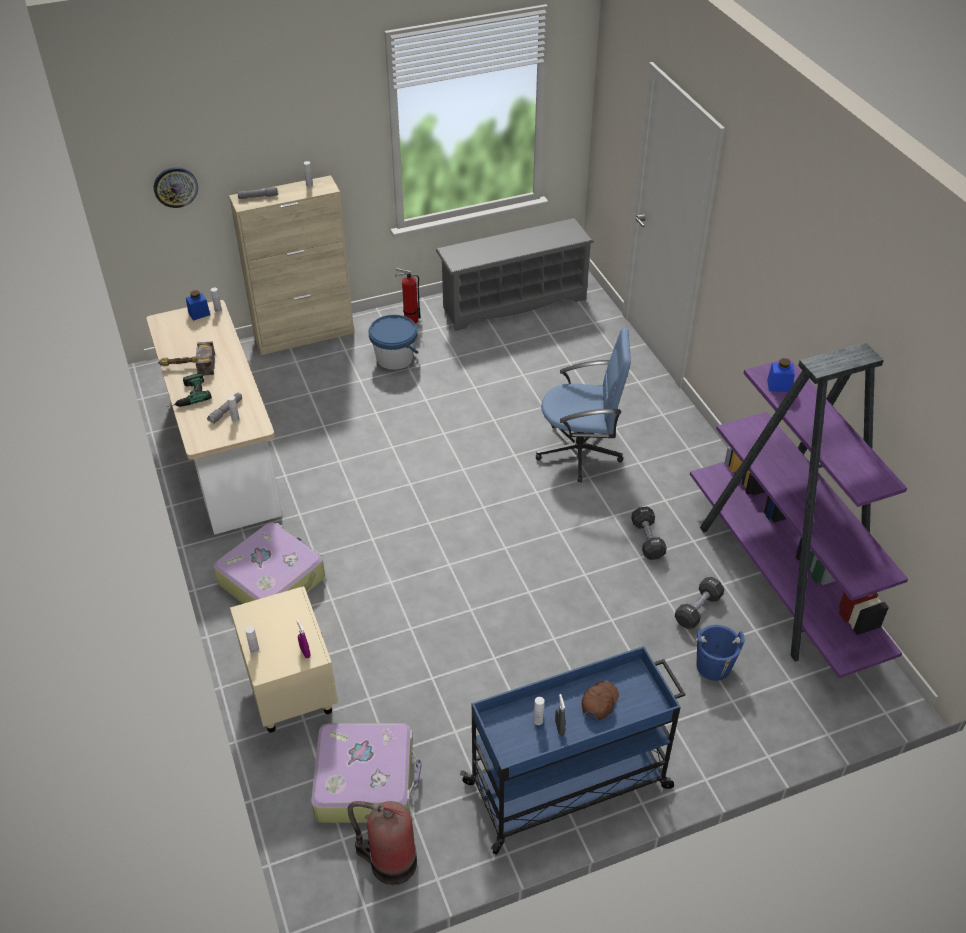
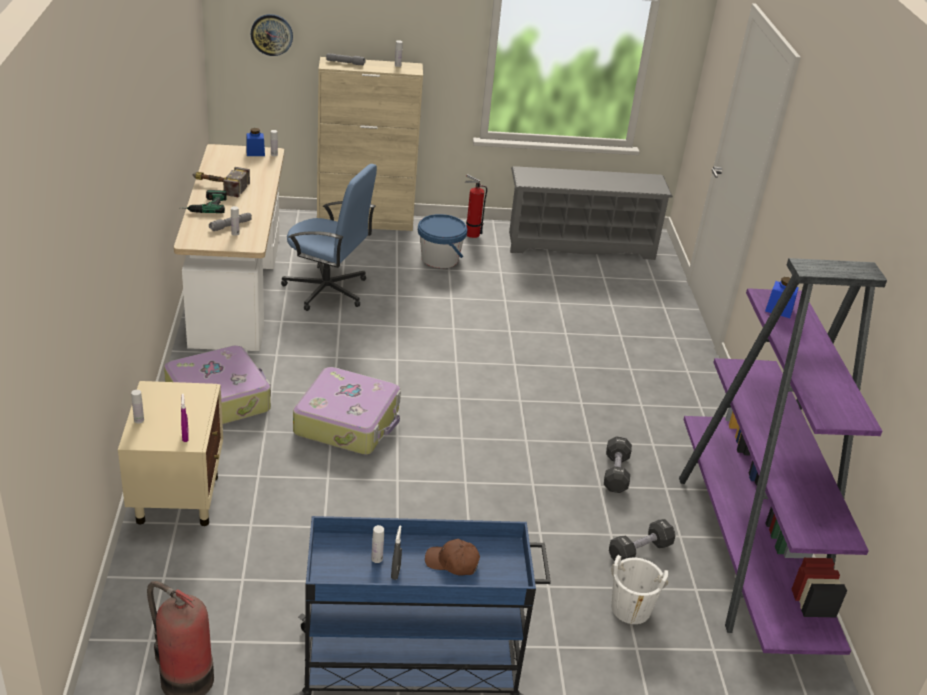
camera: 15 degrees right, 10 degrees down
suitcase [311,723,421,823] -> suitcase moved to [293,367,401,455]
blue office chair [536,328,631,483] -> blue office chair moved to [281,164,377,311]
brown cap [582,681,619,720] -> brown cap turned 120 degrees counterclockwise [425,539,480,576]
blue bucket [694,625,745,681] -> white bucket [611,555,668,624]

